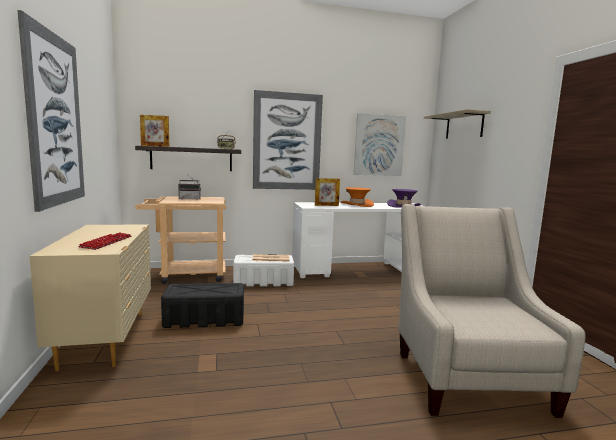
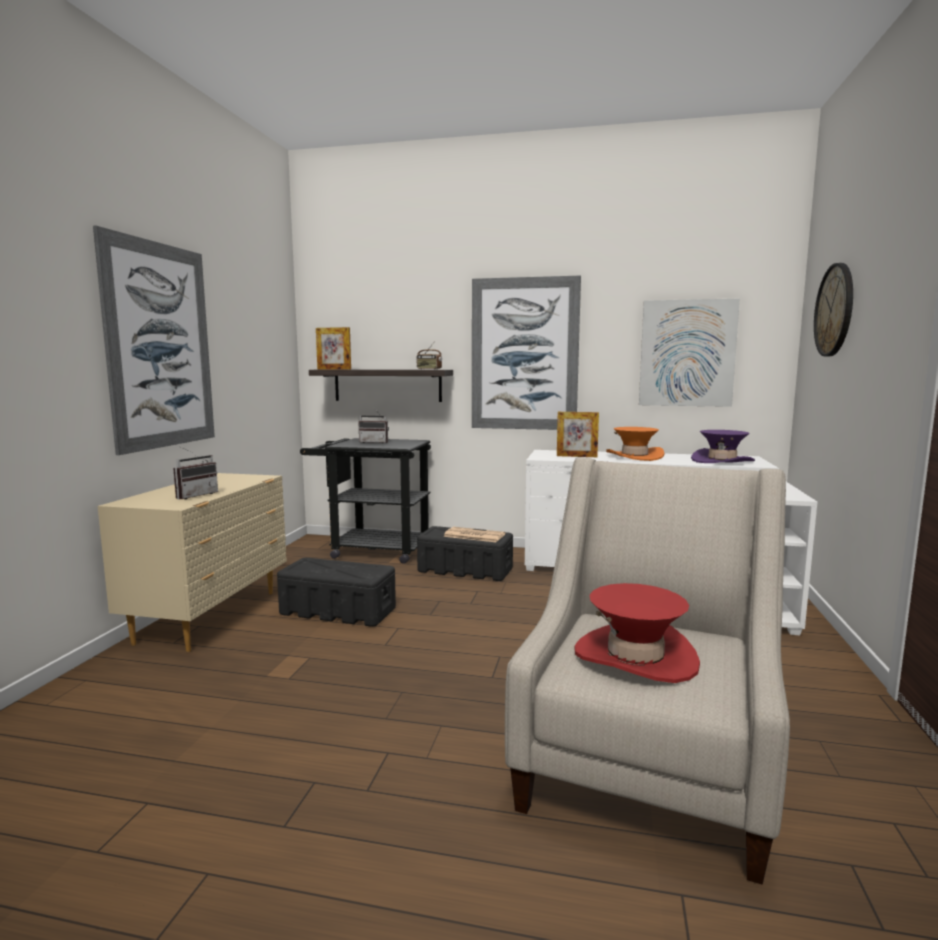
camera: 25 degrees right, 0 degrees up
keyboard [78,232,132,250] -> radio [173,447,218,500]
beige cart [135,196,226,284] -> black cart [300,438,431,564]
white storage box [233,255,294,286] -> black storage box [417,526,513,581]
shelf [424,109,491,139] -> wall clock [814,263,853,356]
none -> red hat [574,583,700,683]

